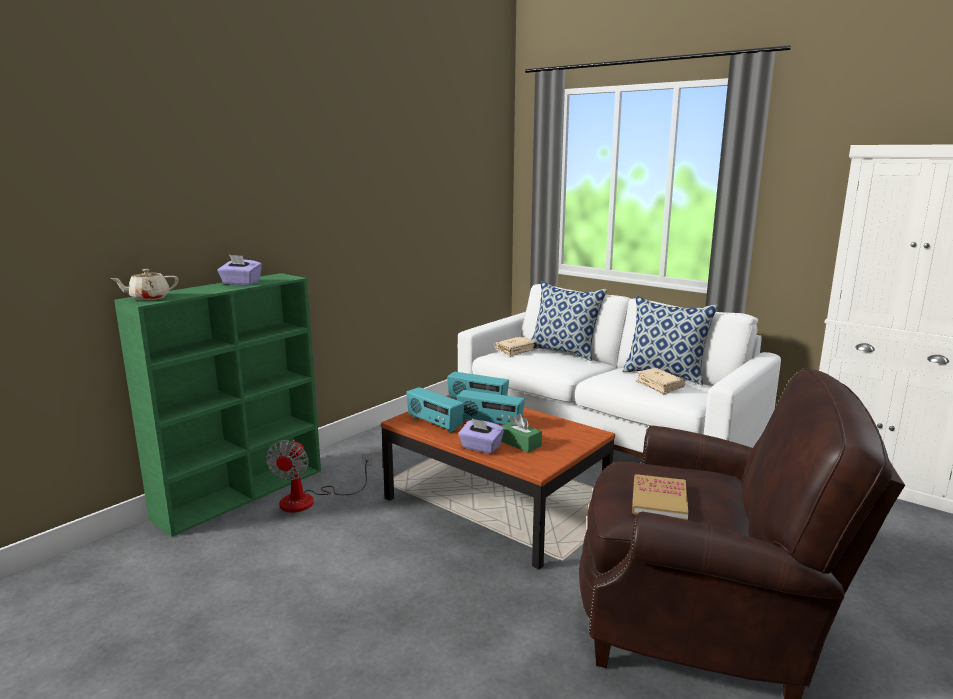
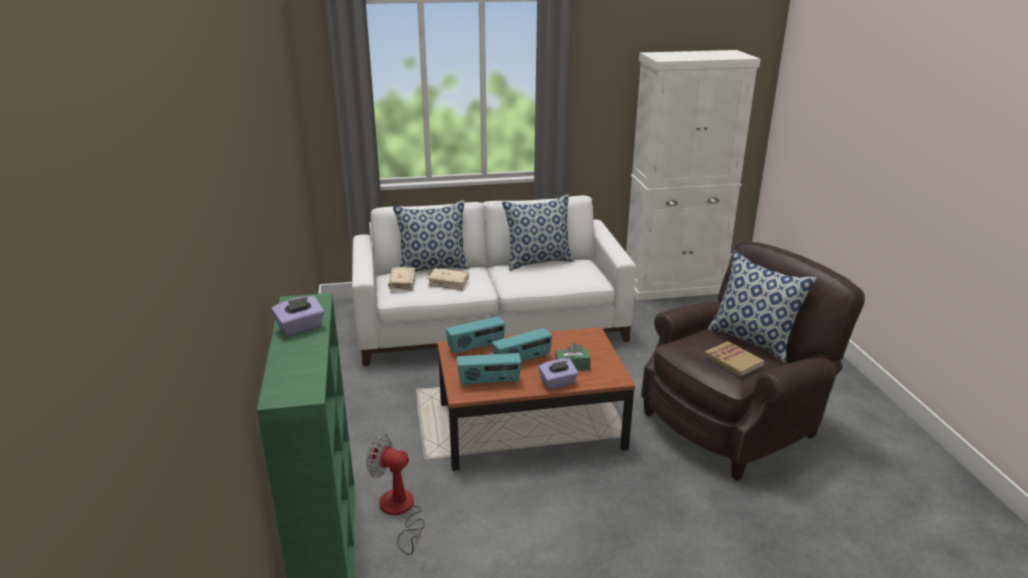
camera: 50 degrees left, 10 degrees up
beige teapot [110,269,178,301] -> none
fan [266,440,371,512] -> fan turned 150 degrees clockwise [366,434,425,555]
beige book [636,368,685,395] -> beige book moved to [427,268,469,290]
none -> pillow [708,250,817,363]

